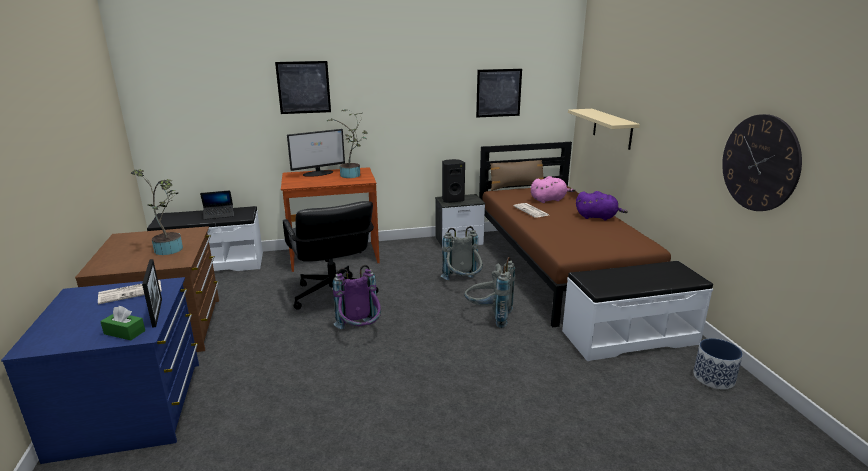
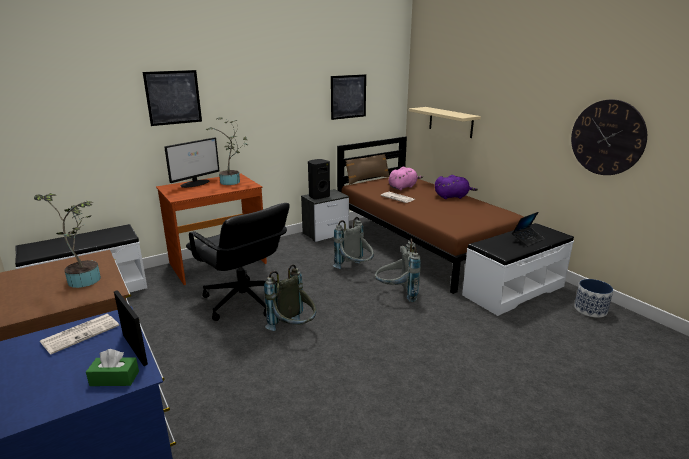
camera: 20 degrees left, 0 degrees up
laptop [200,190,233,220] -> laptop moved to [512,212,545,247]
purple backpack [333,265,381,329] -> grey backpack [264,264,317,331]

